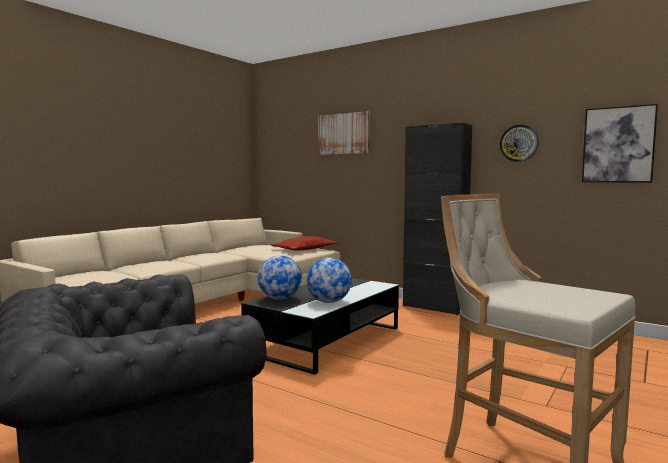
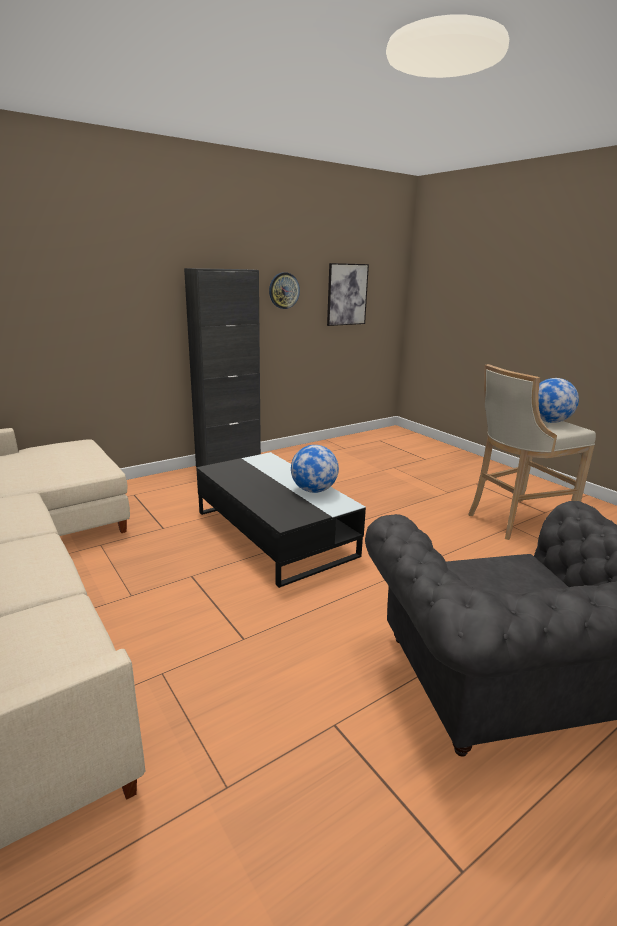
camera: 70 degrees left, 15 degrees up
globe [258,255,302,300] -> globe moved to [538,378,579,423]
pillow [271,236,339,250] -> none
picture [318,111,370,155] -> none

